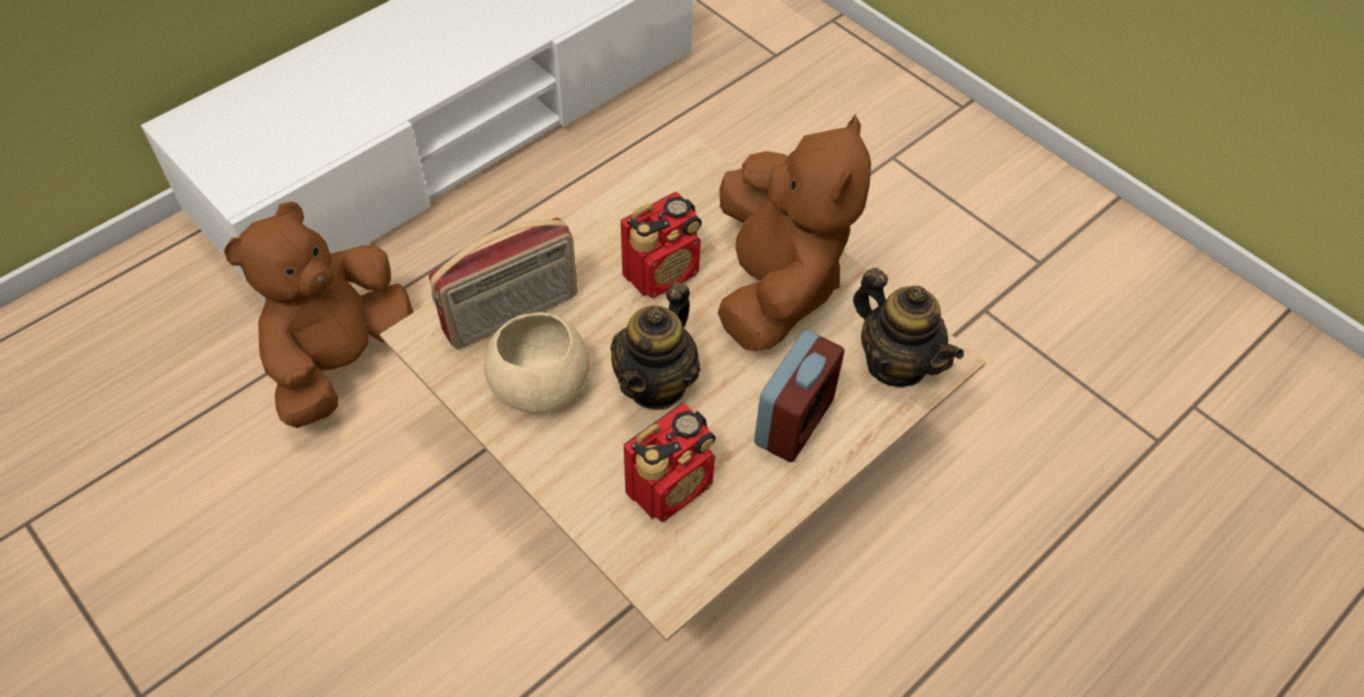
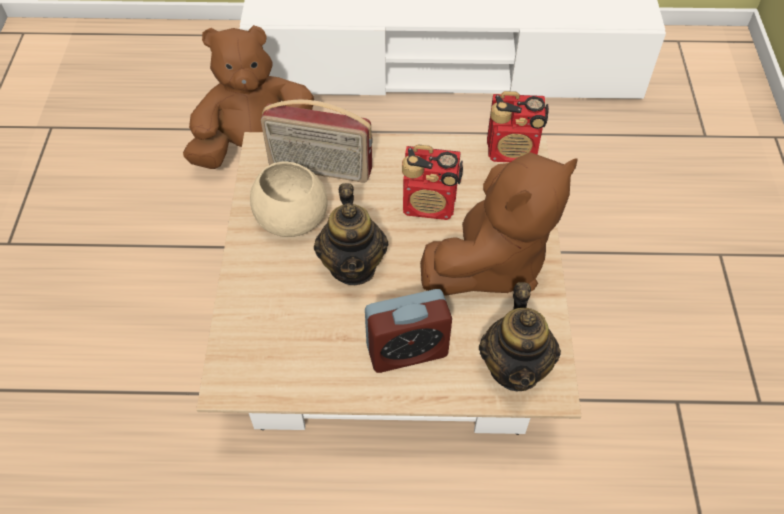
camera: 45 degrees right, 0 degrees up
teapot [610,281,700,410] -> teapot turned 75 degrees counterclockwise [314,183,388,285]
radio [624,403,716,522] -> radio moved to [487,91,549,162]

